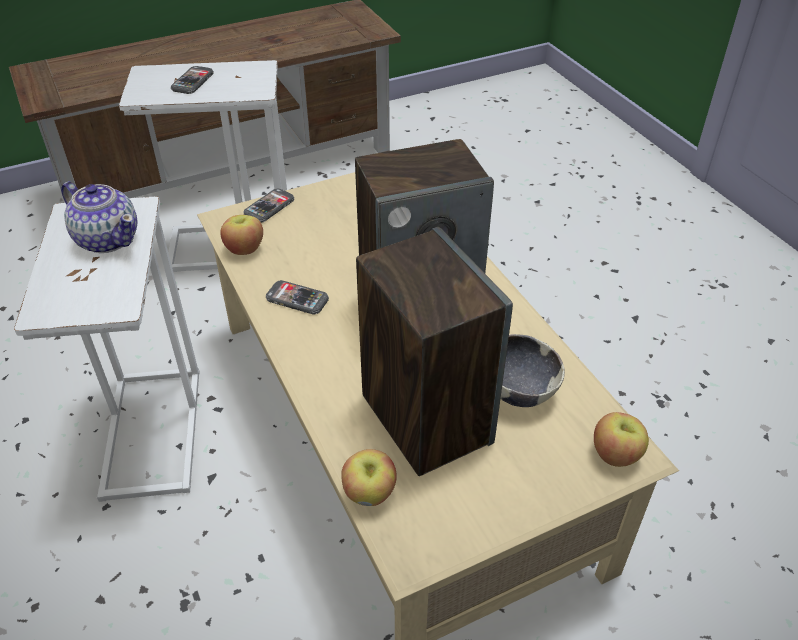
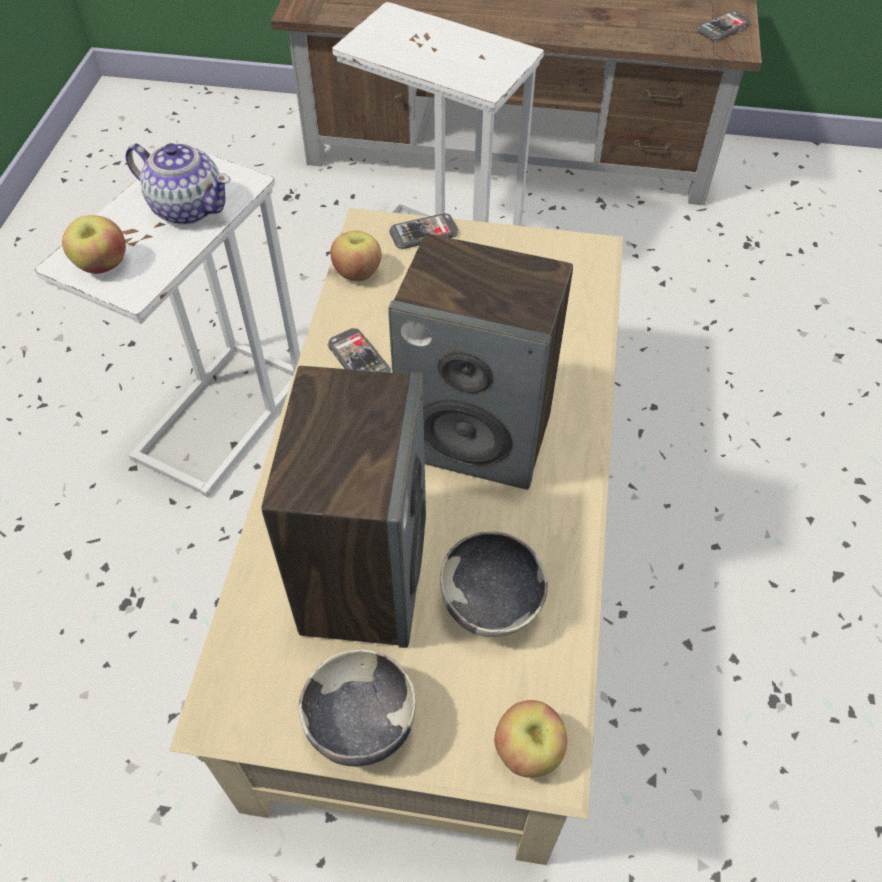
camera: 35 degrees right, 10 degrees up
teapot [61,181,138,253] -> teapot turned 45 degrees counterclockwise [125,143,230,225]
phone [171,66,214,94] -> phone moved to [697,11,751,41]
apple [341,449,397,506] -> apple moved to [62,215,126,274]
none -> bowl [298,649,416,767]

